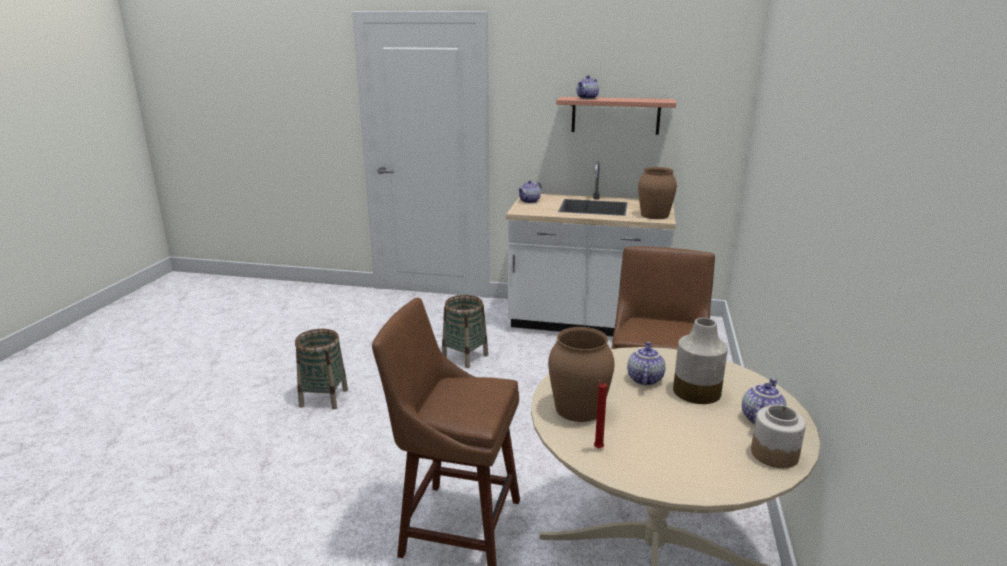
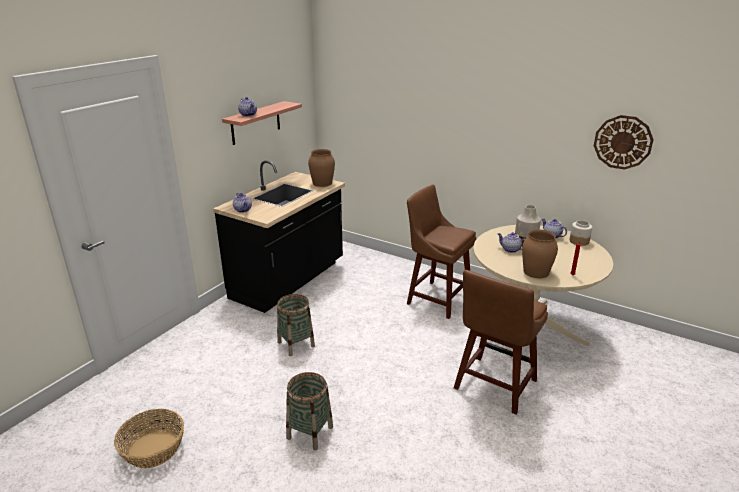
camera: 70 degrees left, 5 degrees up
white counter [506,161,676,336] -> black counter [213,160,345,313]
none -> basket [114,409,184,468]
none -> wall clock [594,115,654,170]

